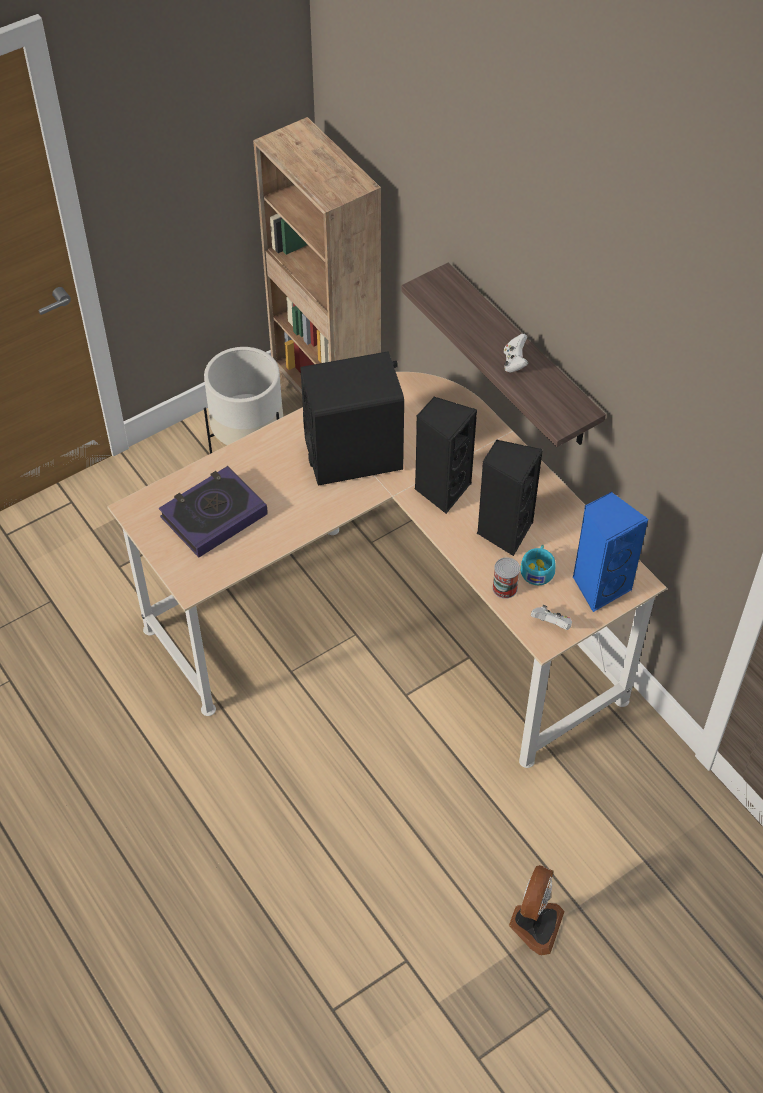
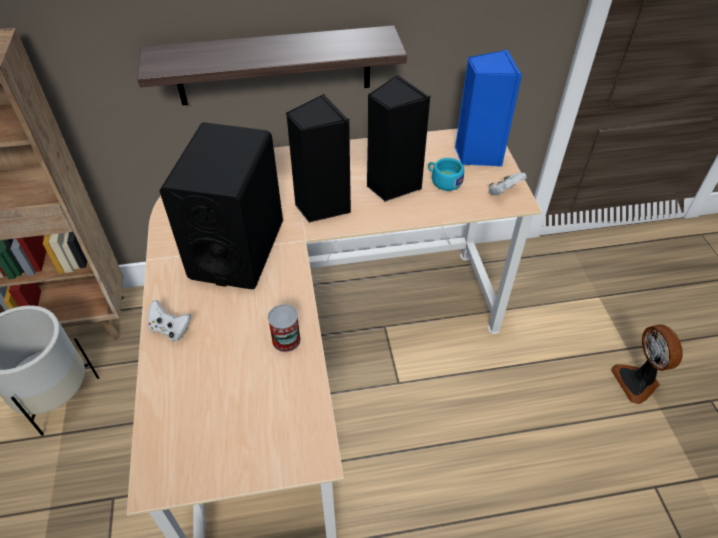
camera: 65 degrees left, 5 degrees down
book [159,466,268,557] -> none
can [492,557,520,599] -> can moved to [268,304,301,352]
white game controller [504,334,528,373] -> white game controller moved to [147,300,191,342]
fan [509,865,565,955] -> fan turned 150 degrees counterclockwise [611,324,683,404]

